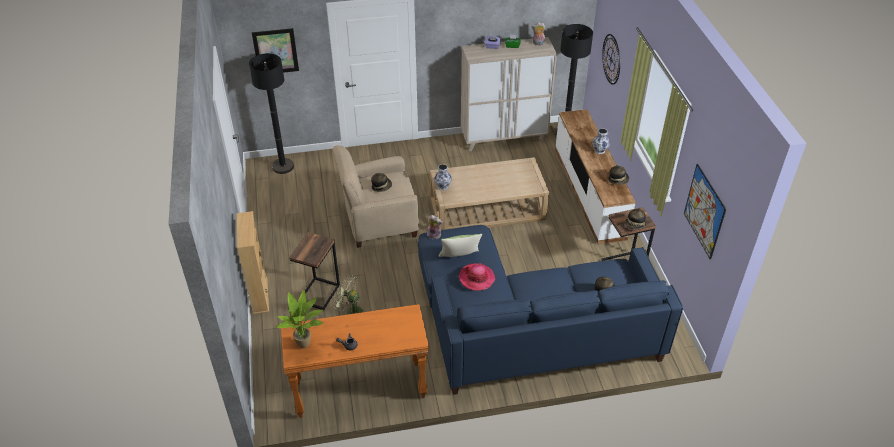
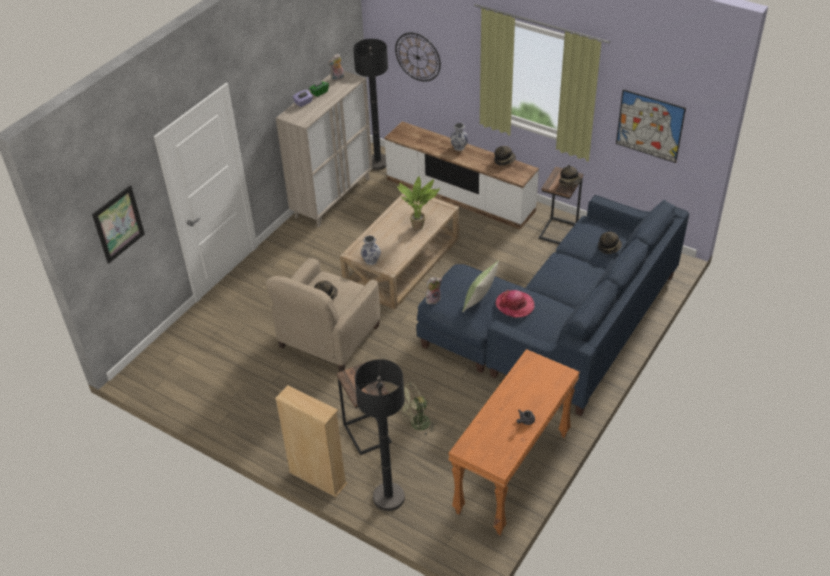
camera: 45 degrees left, 0 degrees up
black floor lamp [249,53,294,174] -> black floor lamp moved to [355,359,405,511]
potted plant [275,290,323,348] -> potted plant moved to [397,176,440,230]

